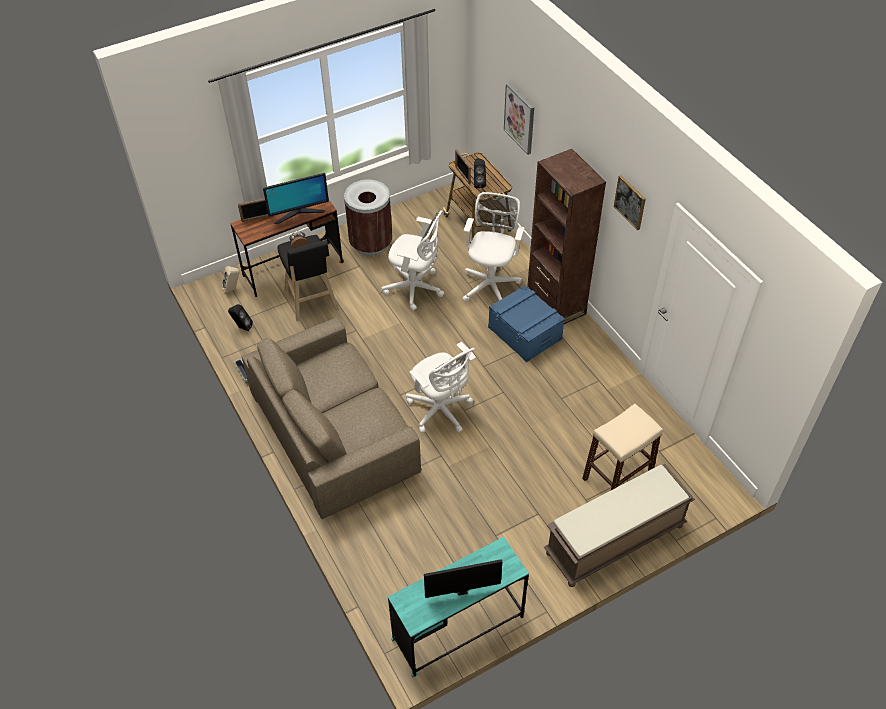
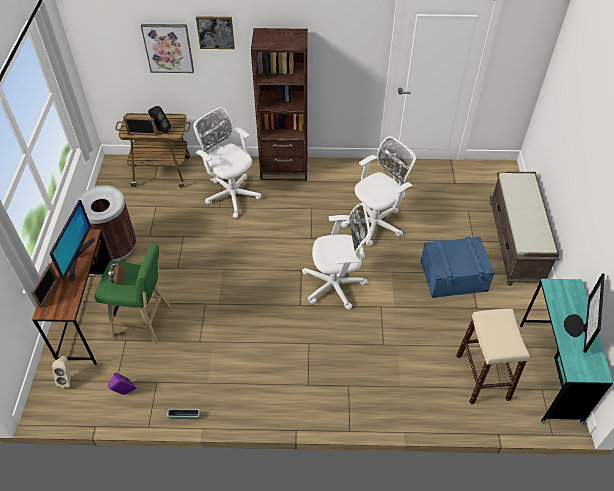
camera: 60 degrees left, 0 degrees up
black speaker [228,304,253,331] -> purple speaker [108,373,137,395]
brown sofa [242,317,421,519] -> none
black stool [277,235,339,321] -> green stool [94,243,171,344]
white office chair [382,210,444,311] -> white office chair moved to [341,136,416,247]
blue storage box [488,285,565,362] -> blue storage box moved to [420,237,495,298]
beige stool [582,404,663,490] -> beige stool moved to [457,309,530,404]
picture [614,175,646,230] -> picture moved to [196,16,235,49]

